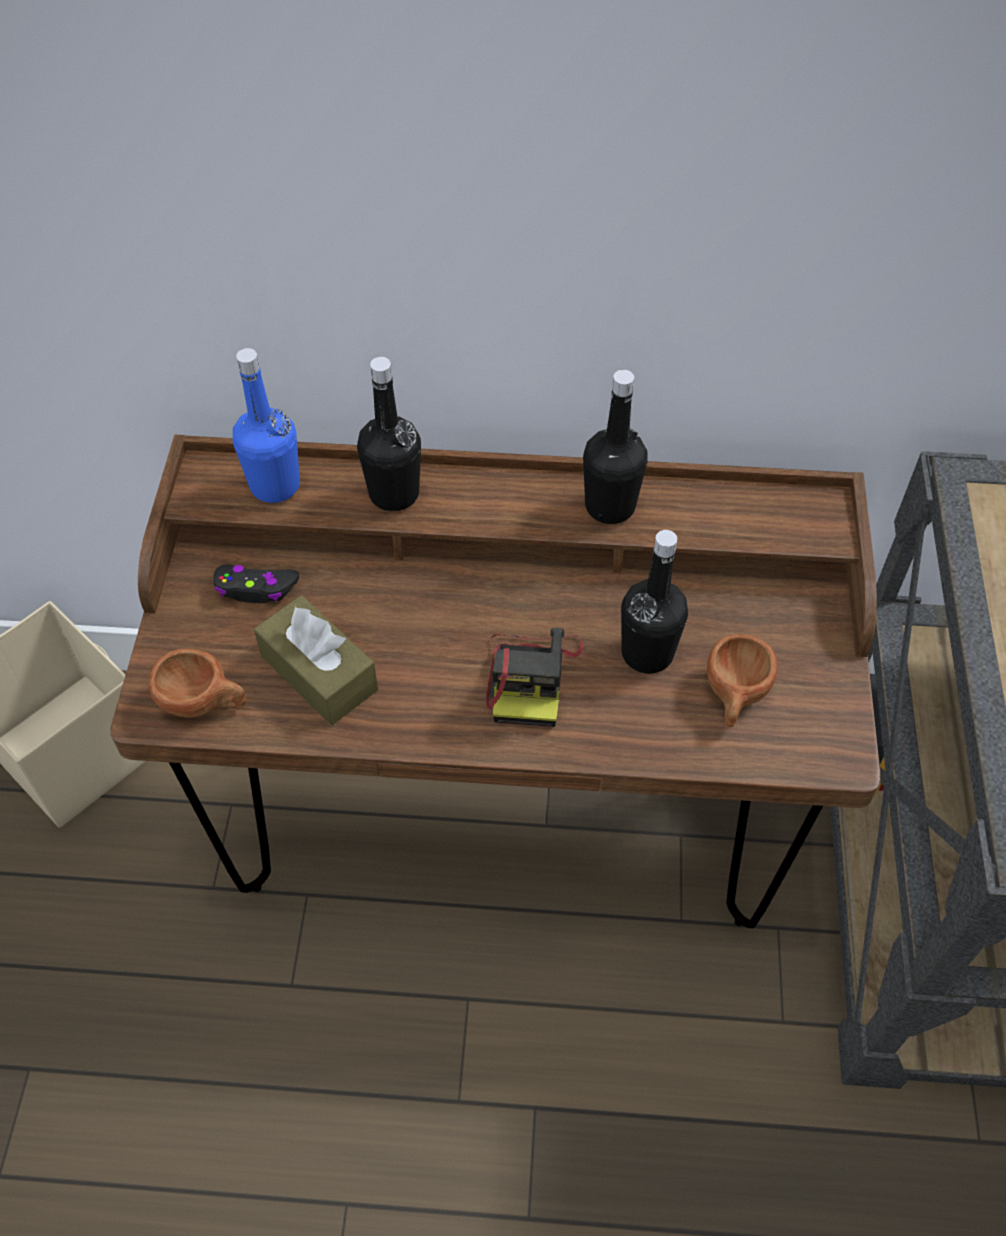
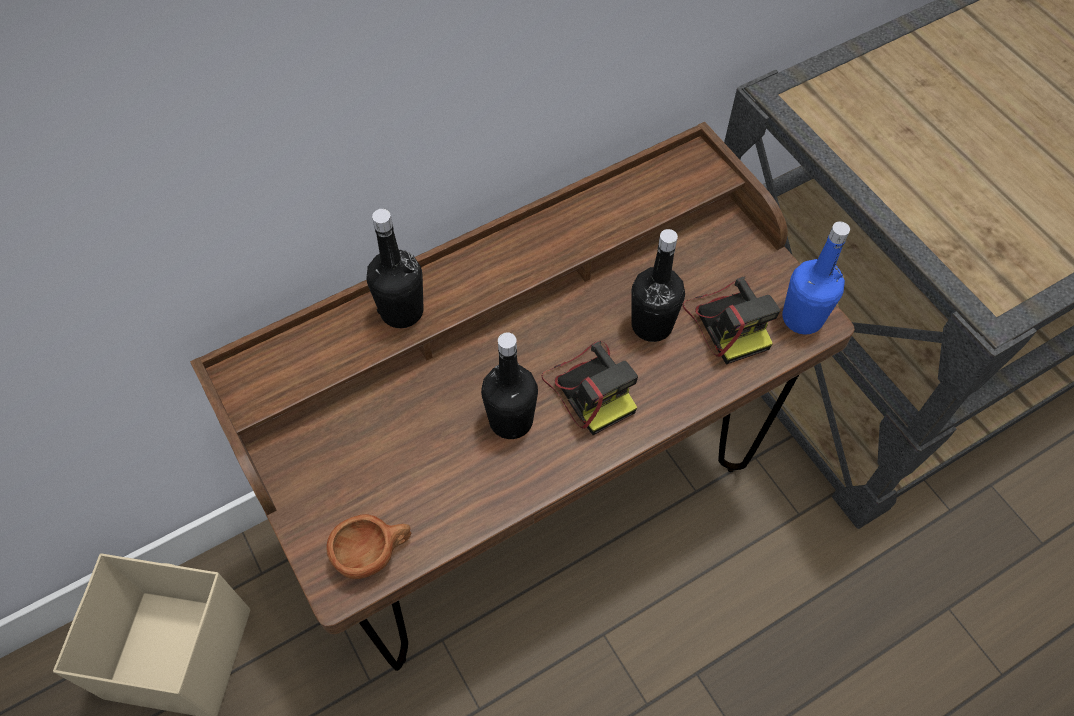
camera: 35 degrees left, 5 degrees up
black game controller [213,564,299,603] -> none
blue bottle [233,348,300,503] -> blue bottle moved to [782,221,850,335]
brown tissue box [254,595,378,725] -> none
black bottle [583,370,648,524] -> black bottle moved to [481,332,538,439]
brown cup [707,634,778,727] -> camera [683,276,781,365]

